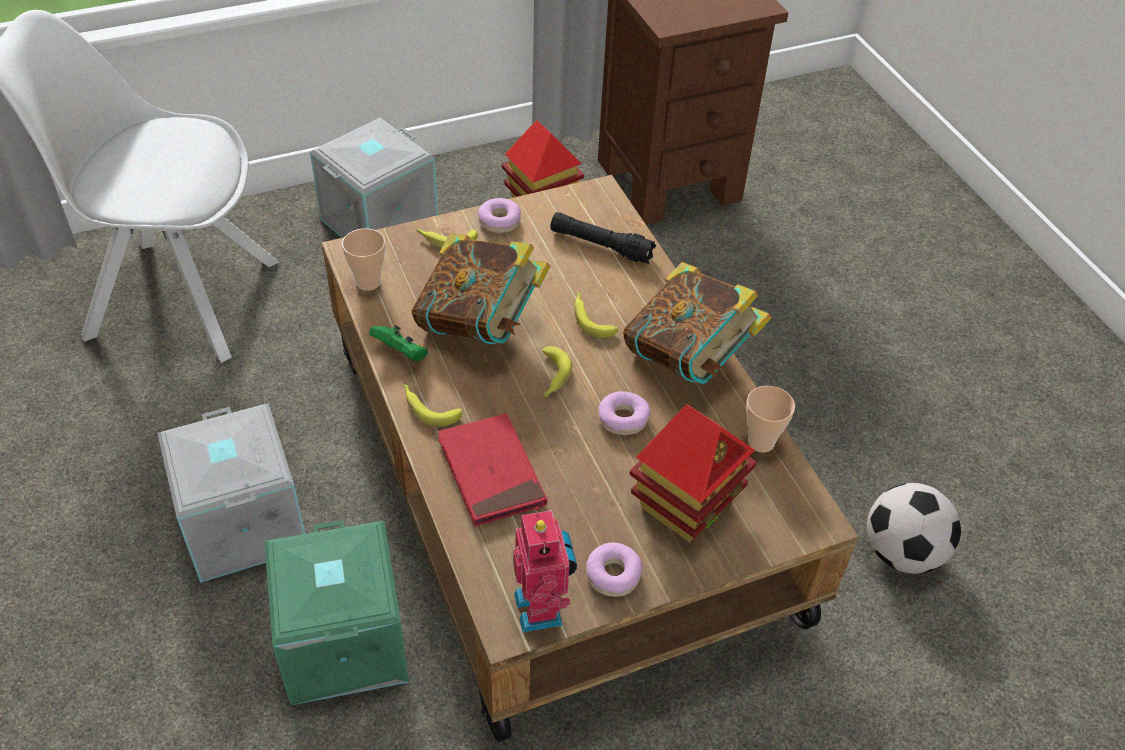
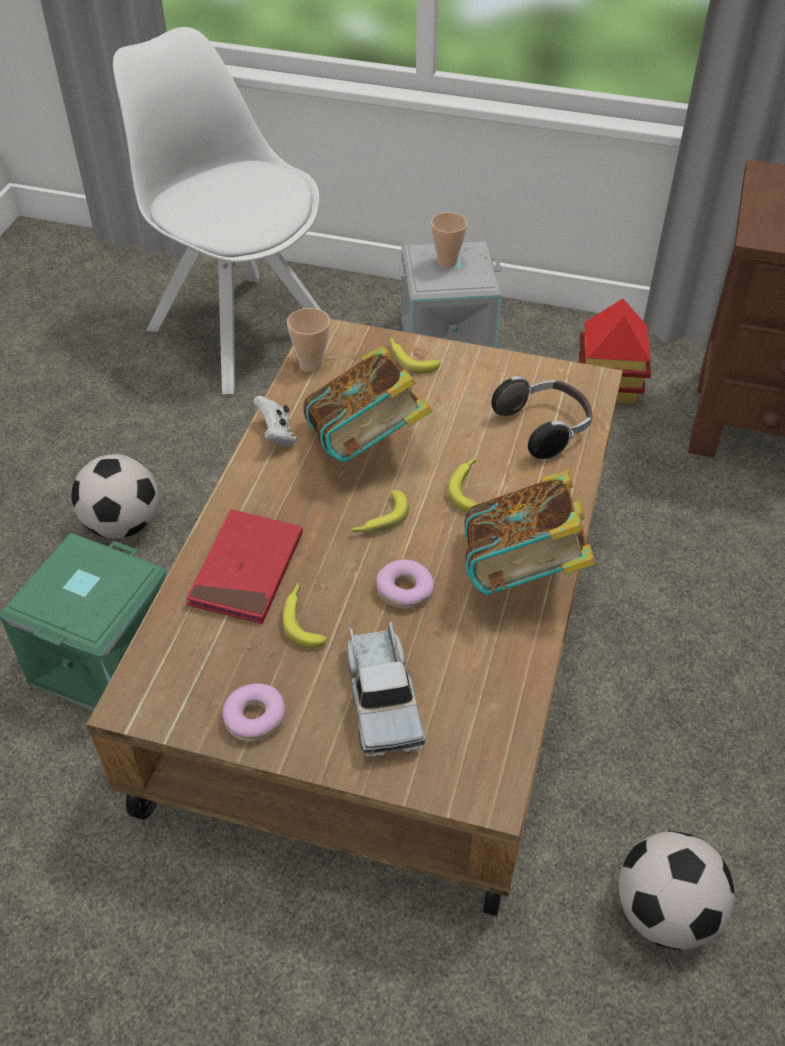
camera: 40 degrees right, 0 degrees up
grey storage box [157,403,305,583] -> football [71,454,159,538]
green game controller [369,325,428,361] -> white game controller [253,396,297,447]
banana [403,384,462,427] -> banana moved to [283,583,327,648]
donut [478,198,521,233] -> none
toy robot [514,507,577,633] -> none
black flashlight [550,212,656,264] -> headphones [491,376,593,459]
toy house [629,404,756,543] -> toy truck [347,621,426,758]
cup [746,386,795,453] -> cup moved to [431,212,467,268]

